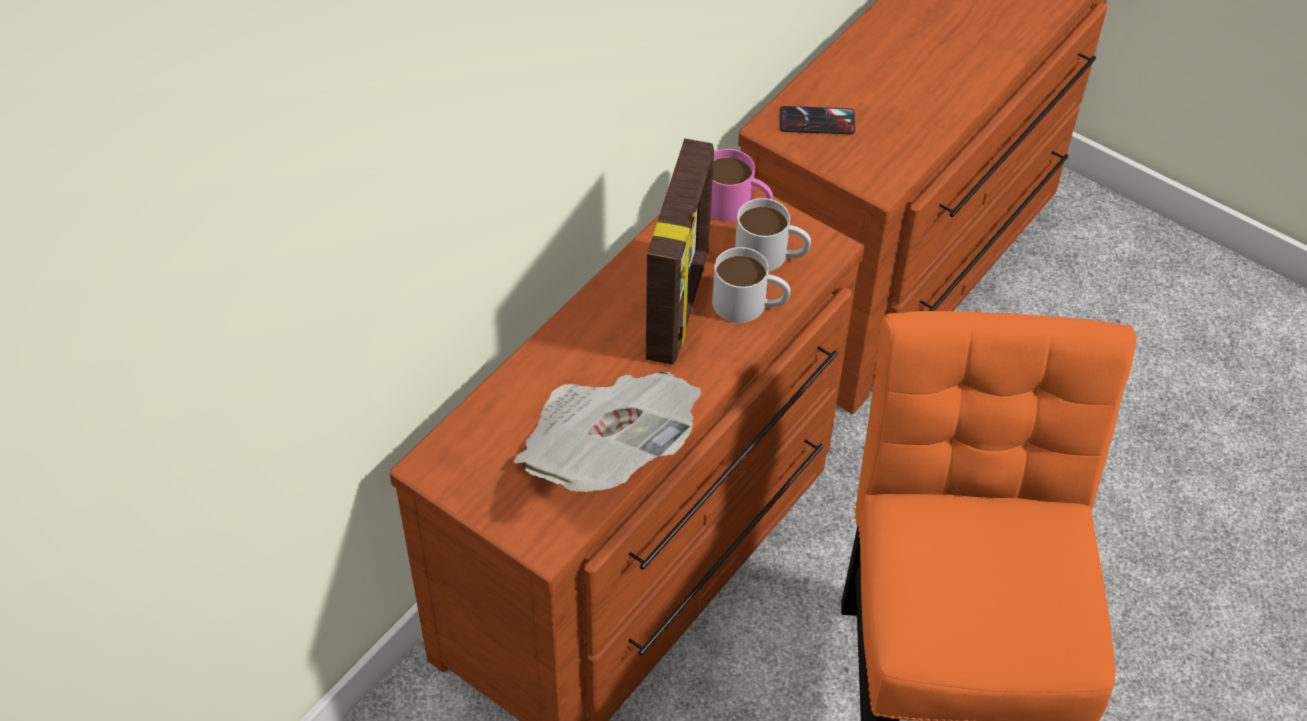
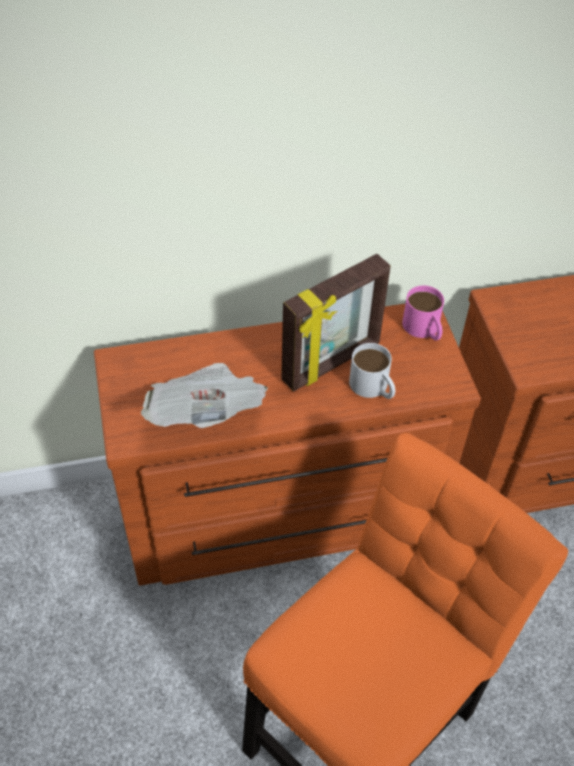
camera: 40 degrees right, 0 degrees up
white mug [735,198,811,272] -> none
phone [780,106,855,134] -> none

